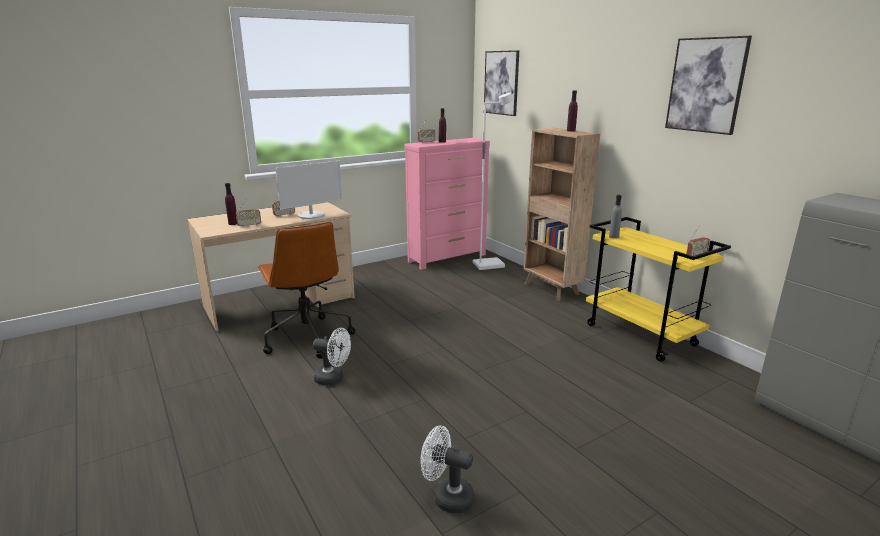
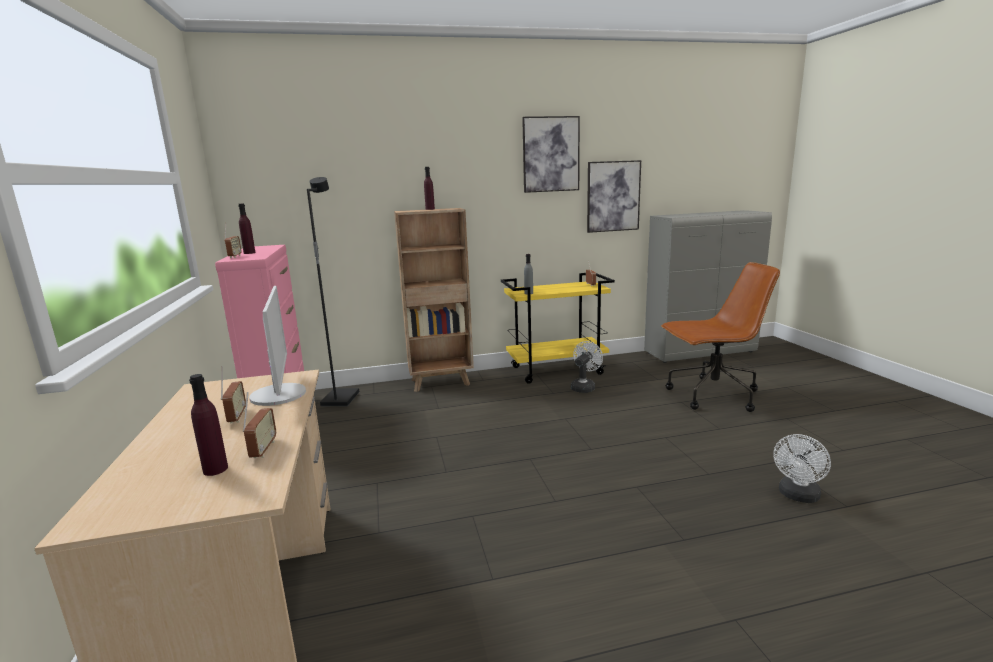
camera: 70 degrees left, 5 degrees down
brown office chair [257,222,355,359] -> brown office chair moved to [661,262,780,412]
white fan [313,328,351,385] -> white fan moved to [571,341,603,393]
white floor lamp [473,93,513,270] -> black floor lamp [307,177,359,407]
picture [484,50,519,116] -> picture moved to [587,160,641,233]

